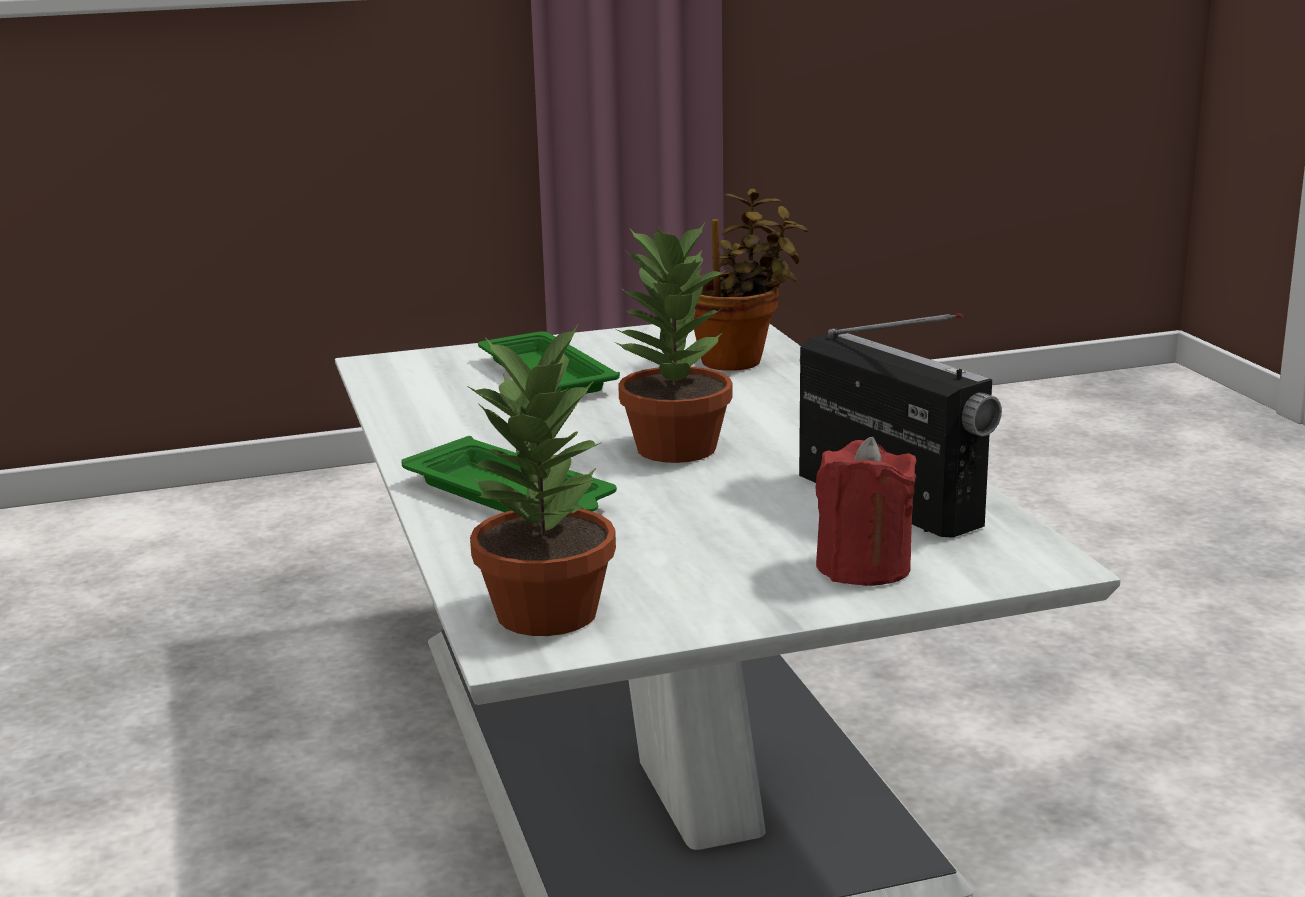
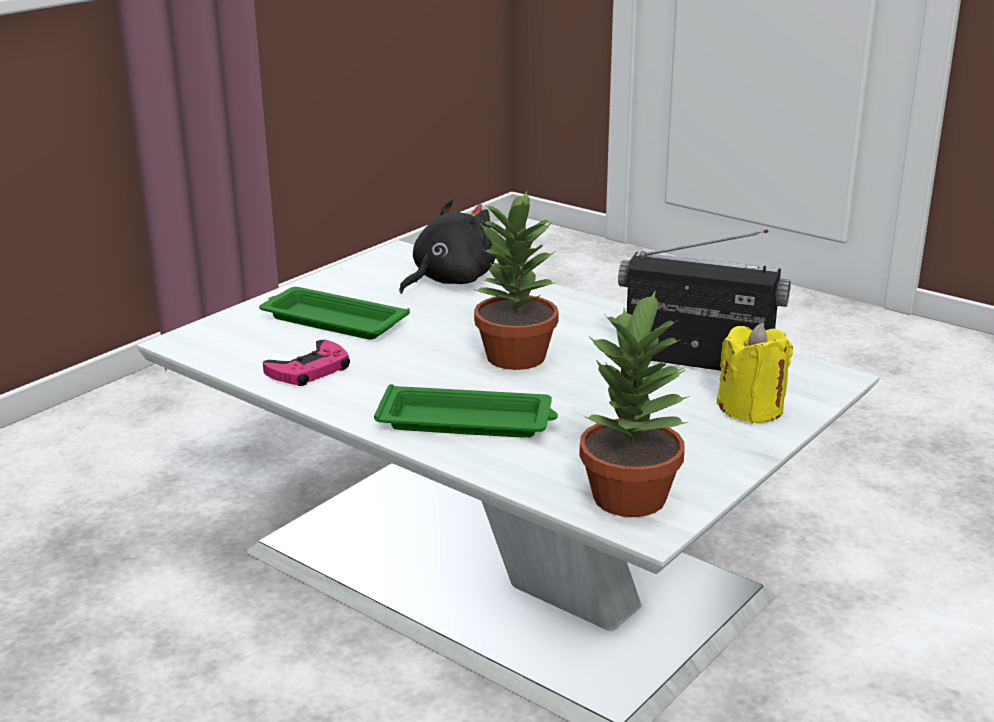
camera: 35 degrees left, 5 degrees up
potted plant [693,189,808,371] -> black plush toy [399,199,495,294]
red candle [815,437,916,586] -> yellow candle [717,323,793,423]
none -> pink game controller [263,340,350,386]

